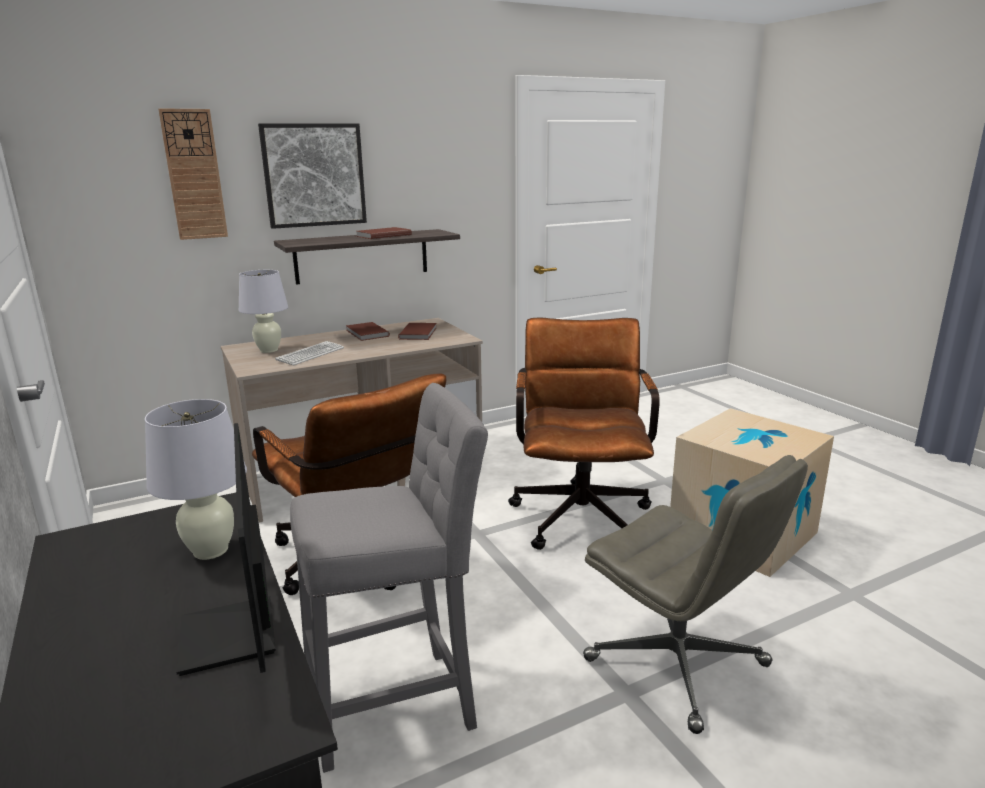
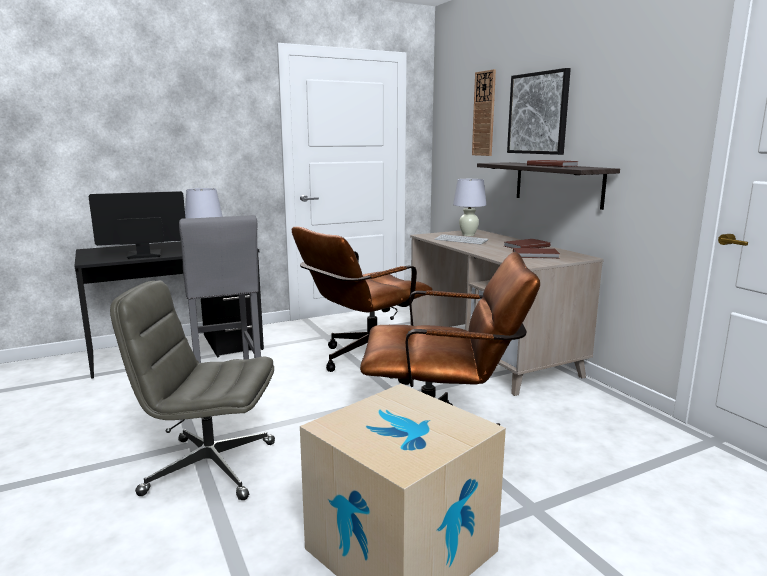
camera: 90 degrees right, 5 degrees down
grey office chair [583,455,808,734] -> grey office chair turned 45 degrees clockwise [110,280,275,500]

